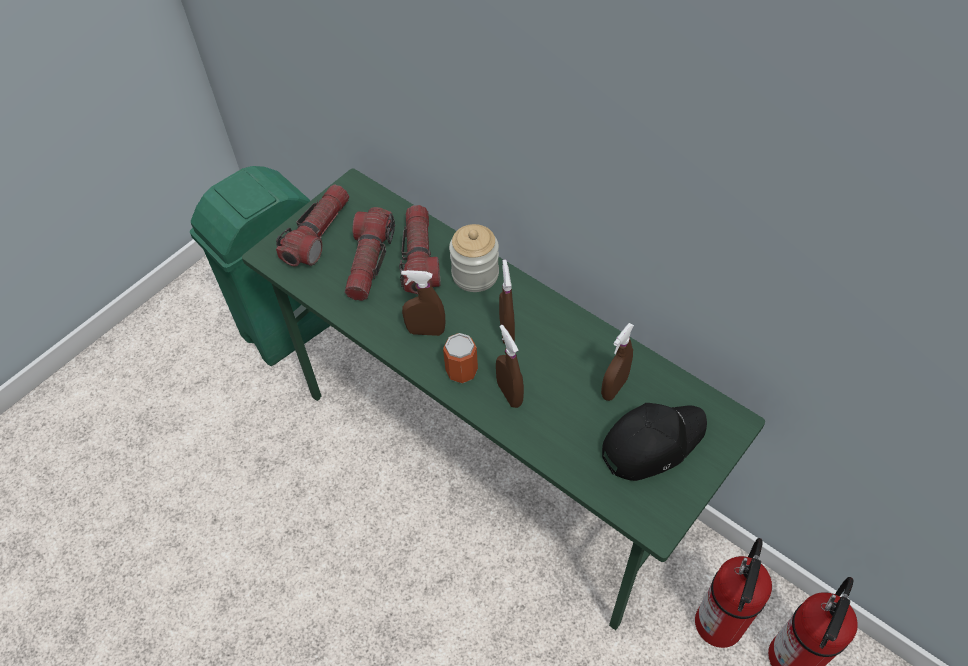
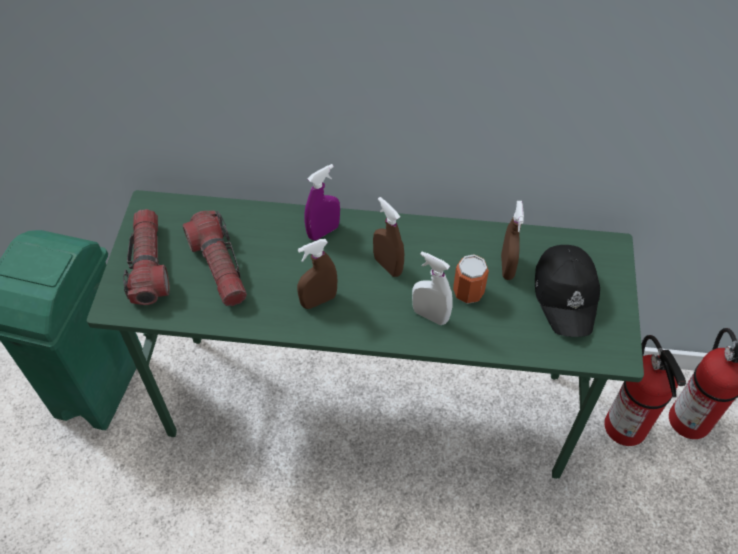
camera: 35 degrees left, 0 degrees up
flashlight [399,205,441,294] -> none
can [443,333,478,383] -> can moved to [453,254,489,304]
jar [449,224,499,292] -> purple spray bottle [304,164,340,240]
brown spray bottle [496,325,524,408] -> white spray bottle [412,251,453,325]
black cap [602,403,707,481] -> black cap turned 150 degrees clockwise [535,245,600,337]

